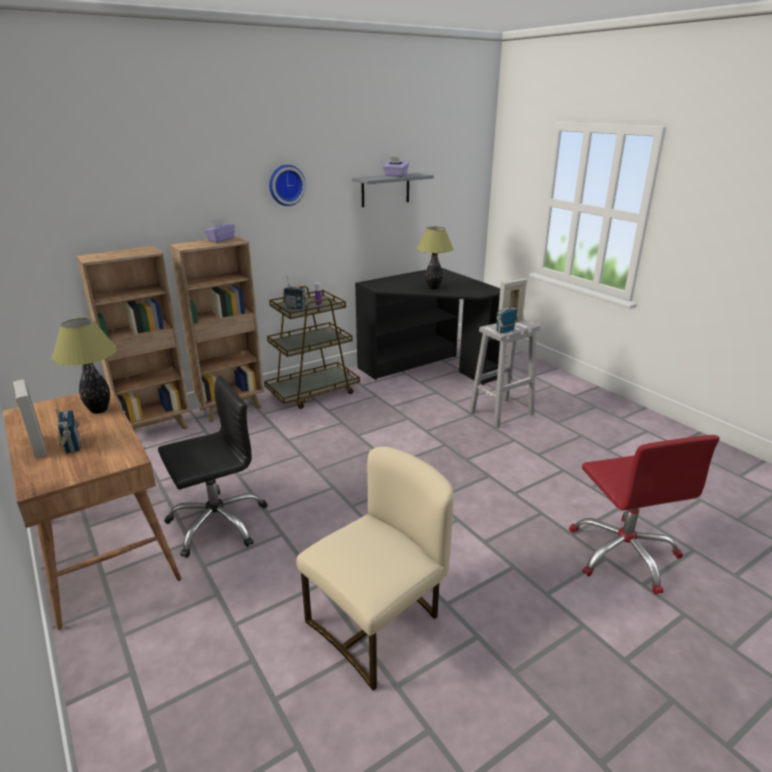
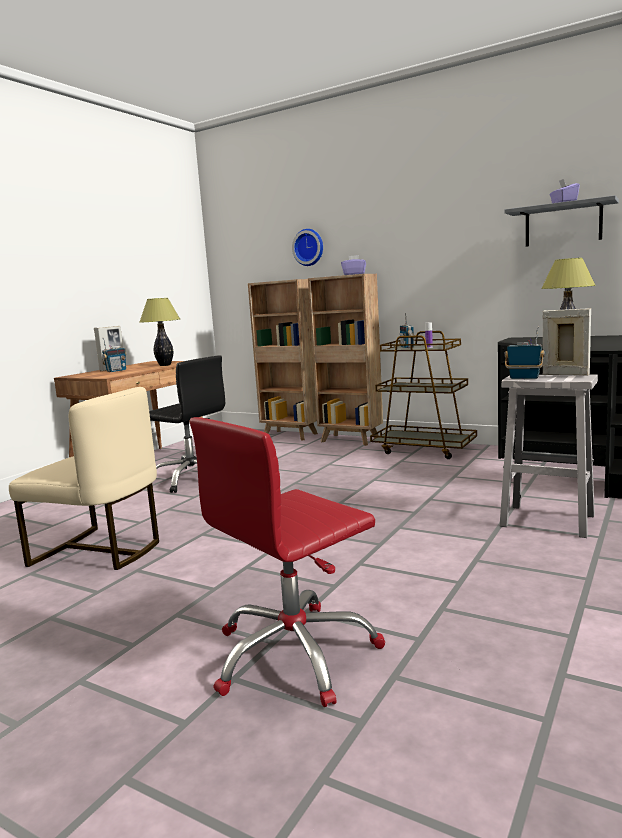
camera: 65 degrees right, 15 degrees down
wall clock [269,165,306,206] -> wall clock moved to [292,229,323,266]

